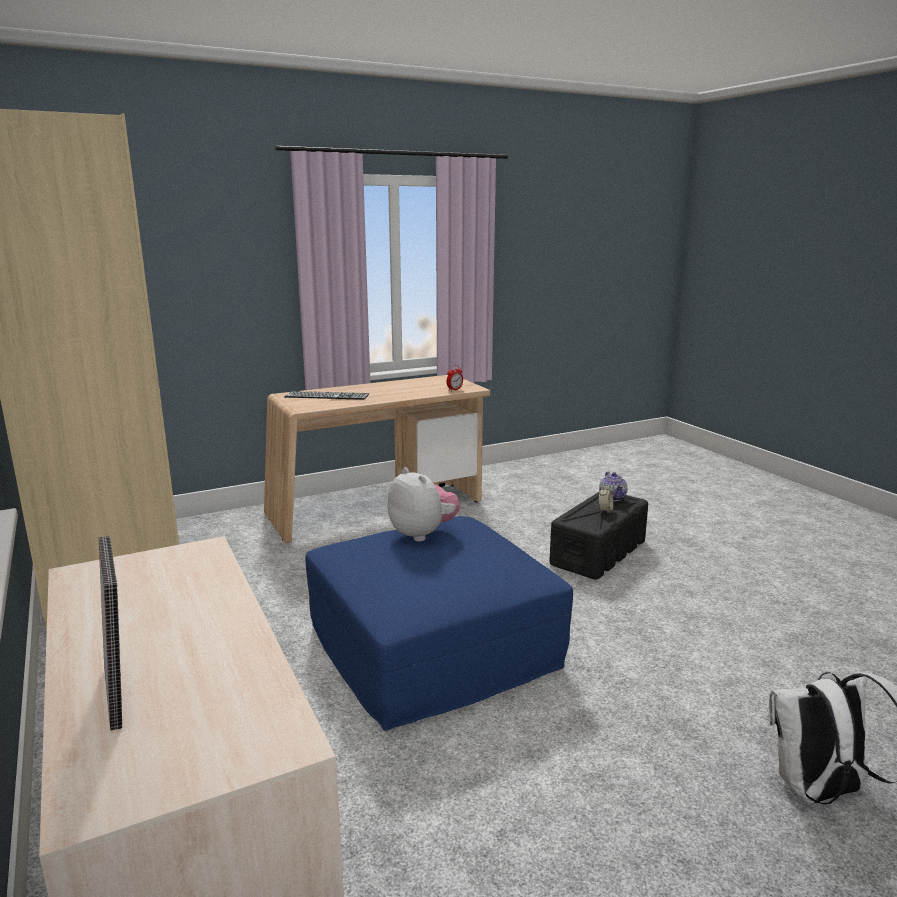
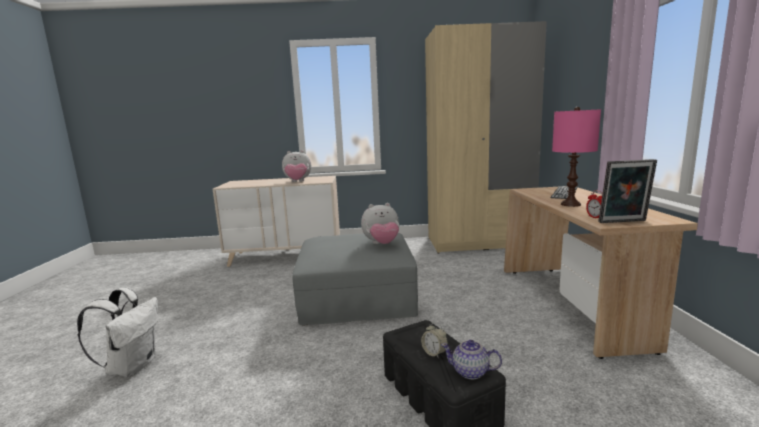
camera: 115 degrees right, 5 degrees down
picture frame [99,536,122,730] -> picture frame moved to [598,159,657,223]
blue ottoman [305,516,573,731] -> grey ottoman [292,233,418,326]
none -> plush toy [282,150,311,182]
none -> pink table lamp [552,107,601,207]

